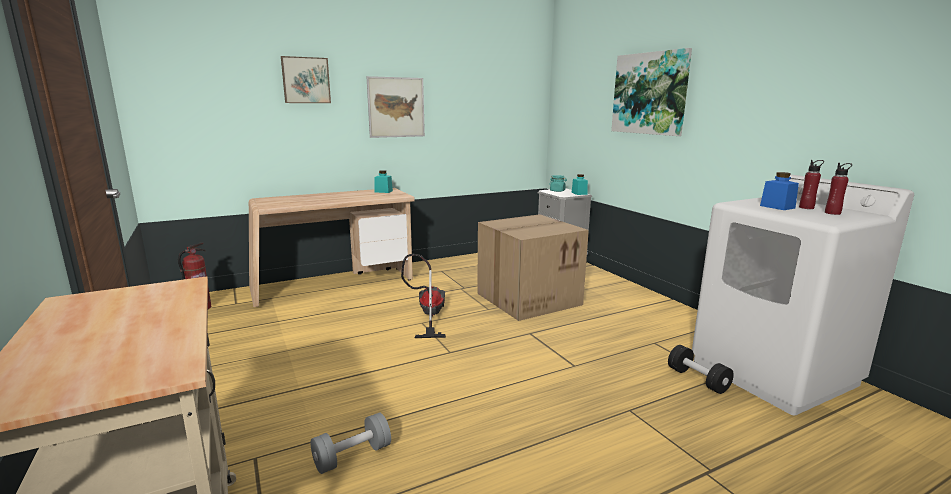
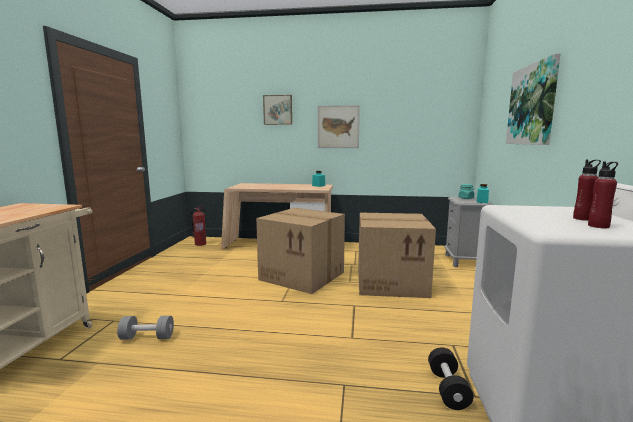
camera: 35 degrees right, 5 degrees down
vacuum cleaner [401,254,446,338] -> cardboard box [256,208,345,294]
blue jar [760,172,799,210] -> none

